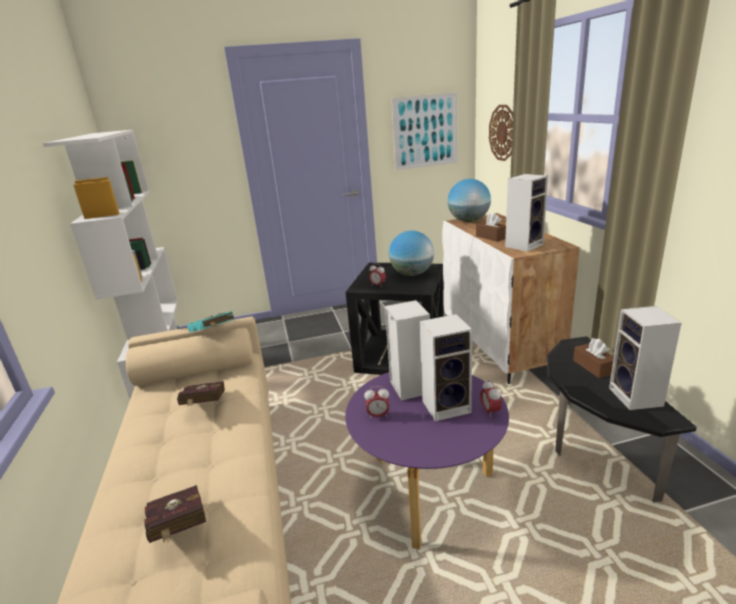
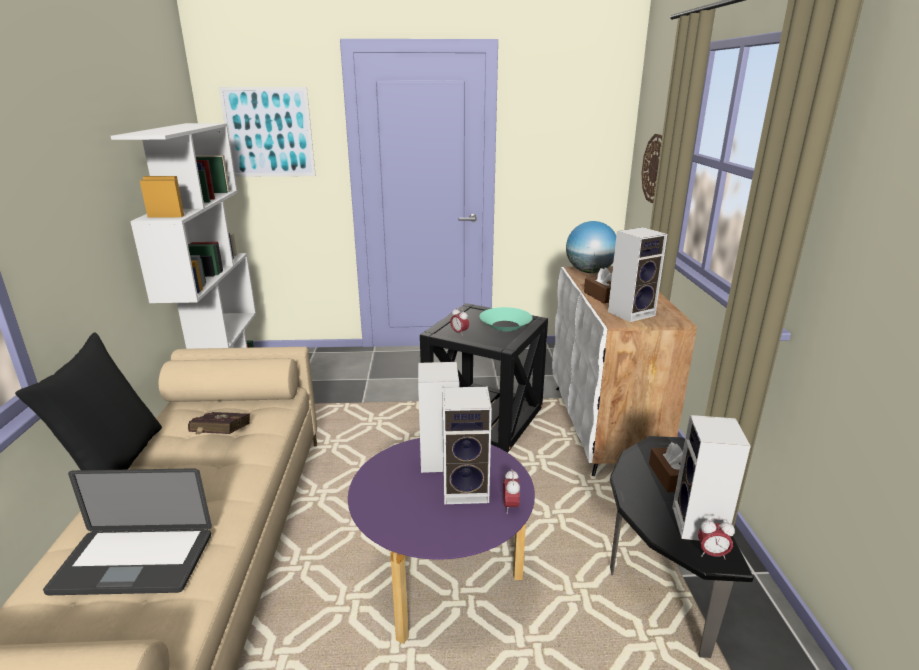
camera: 10 degrees right, 0 degrees up
red book [144,485,206,543] -> laptop [43,468,212,595]
turquoise book [187,311,234,332] -> none
alarm clock [364,386,390,419] -> alarm clock moved to [698,518,735,559]
globe [389,231,434,276] -> turquoise bowl [479,307,533,331]
picture [392,92,457,170] -> picture moved to [219,87,316,177]
none -> black pillow [15,332,162,470]

